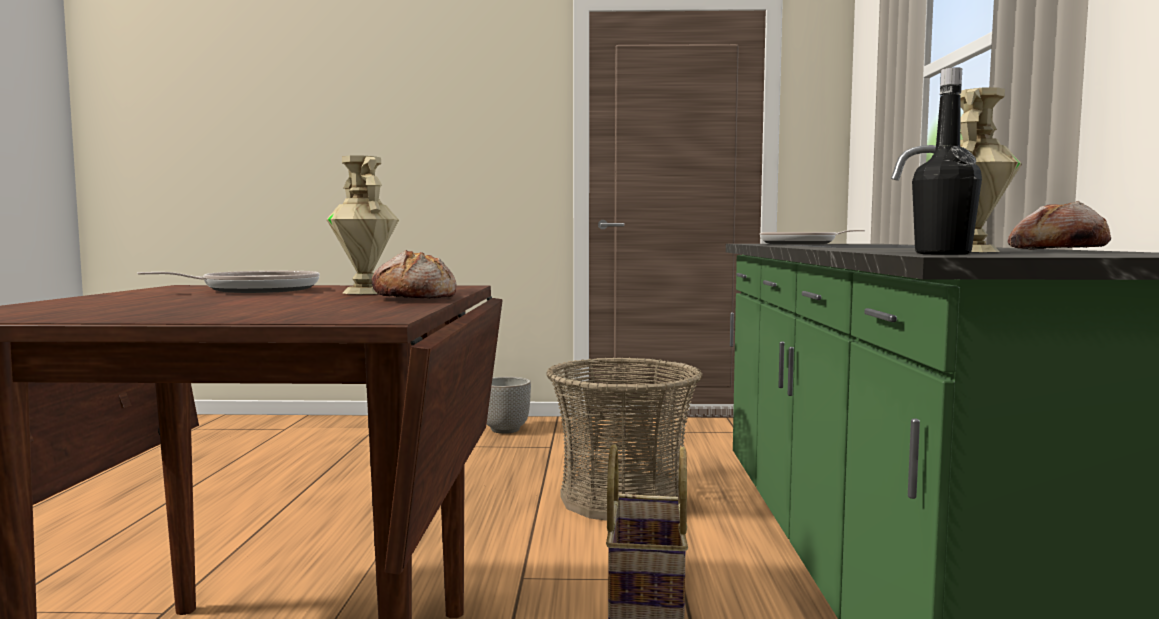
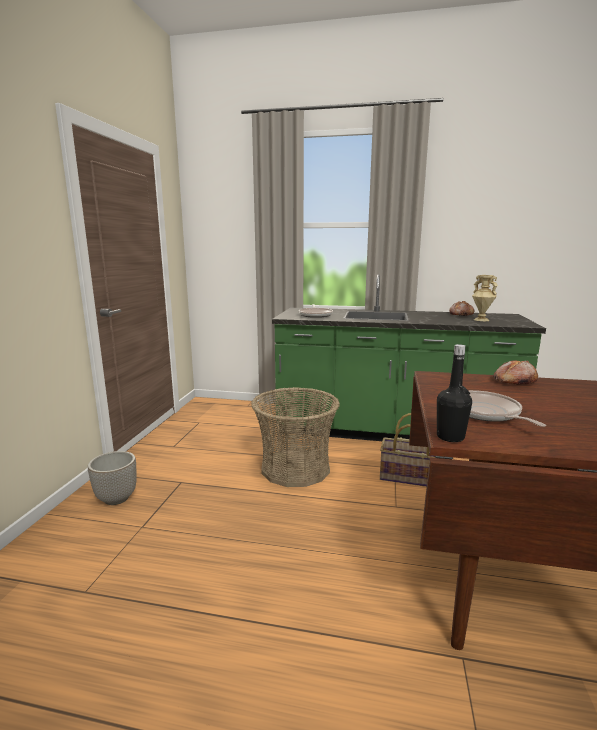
camera: 80 degrees left, 10 degrees up
beige vase [326,156,399,294] -> none
black bottle [912,67,982,255] -> black bottle moved to [437,344,472,442]

